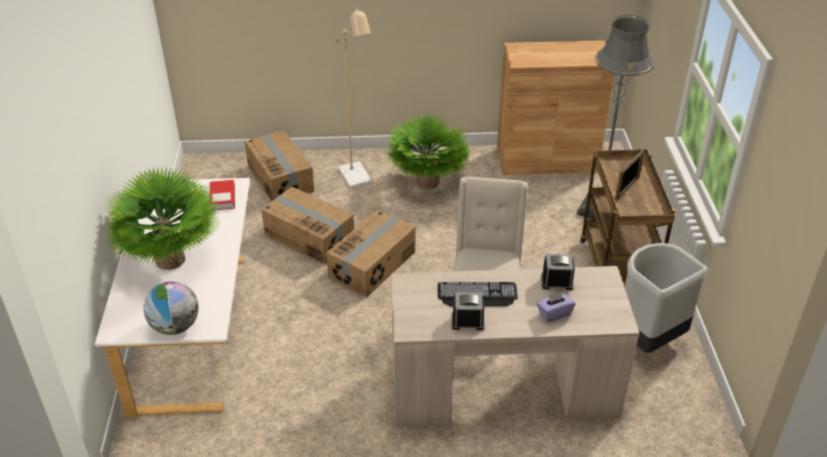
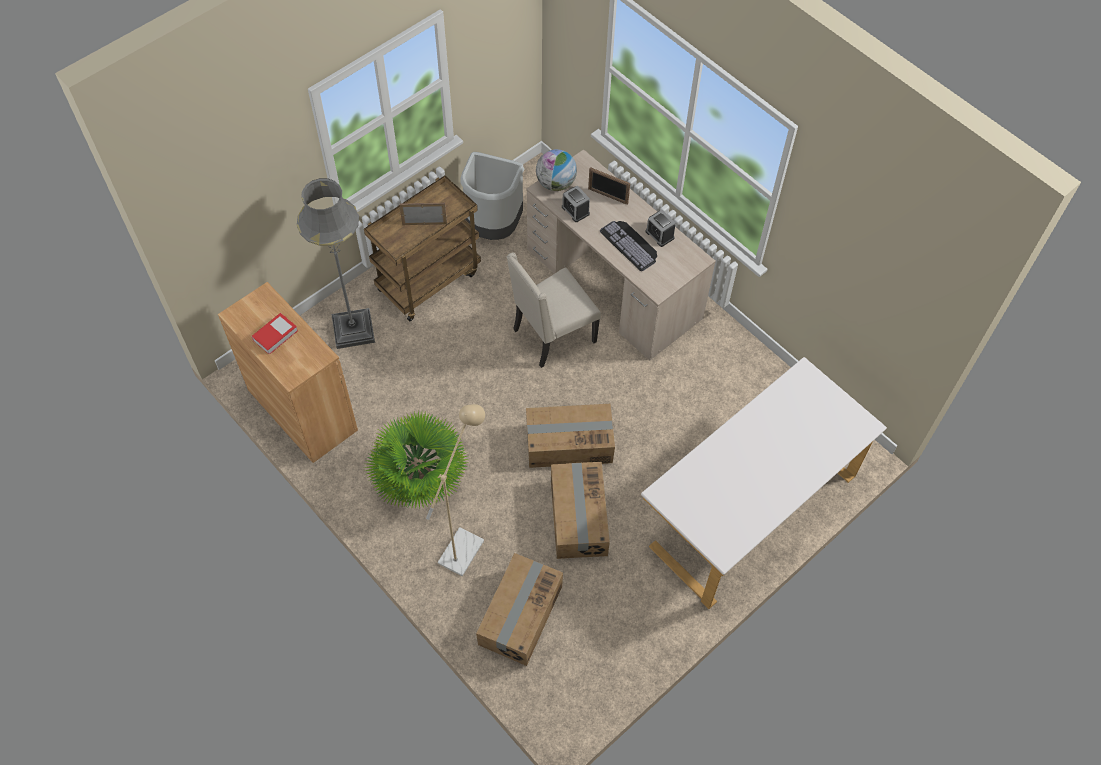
camera: 130 degrees left, 20 degrees up
potted plant [104,165,221,270] -> none
globe [143,281,199,335] -> globe moved to [536,149,577,191]
book [209,180,235,211] -> book moved to [251,313,298,355]
purple tissue box [537,291,575,322] -> picture frame [588,167,630,205]

